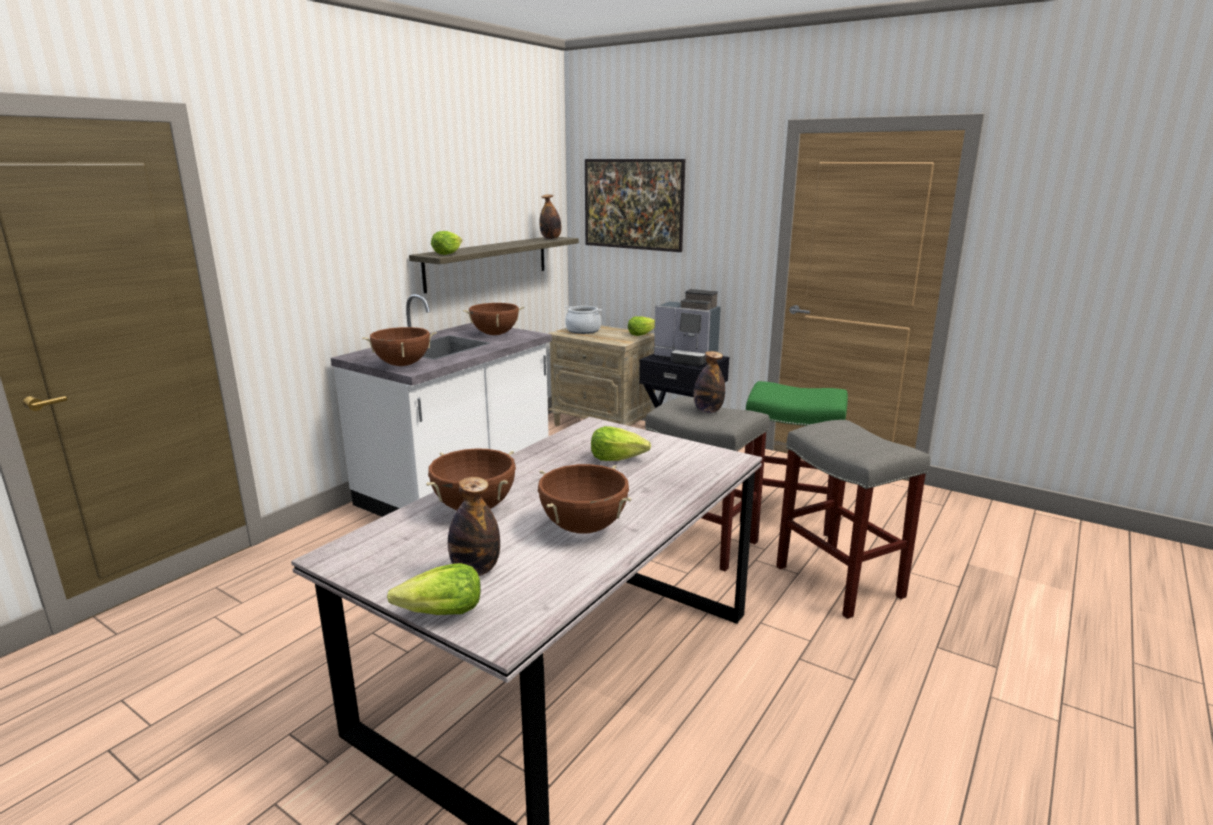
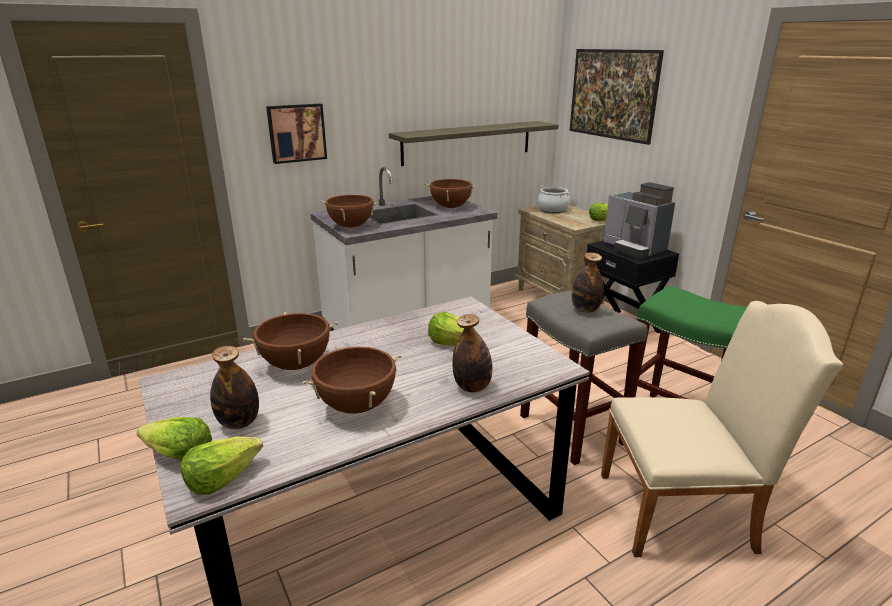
camera: 25 degrees right, 5 degrees up
lettuce [431,231,462,255] -> lettuce moved to [181,437,263,495]
bottle [540,195,561,239] -> bottle moved to [452,314,493,392]
grey stool [776,420,930,619] -> beige chair [601,301,843,557]
none -> picture [266,104,327,164]

